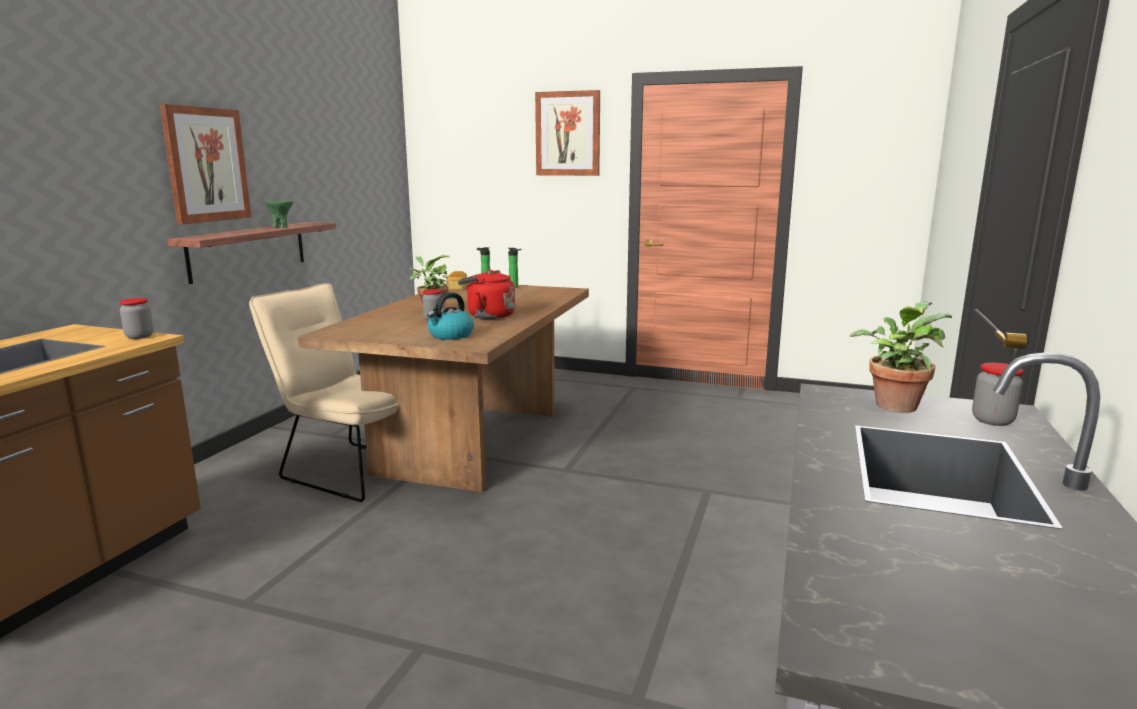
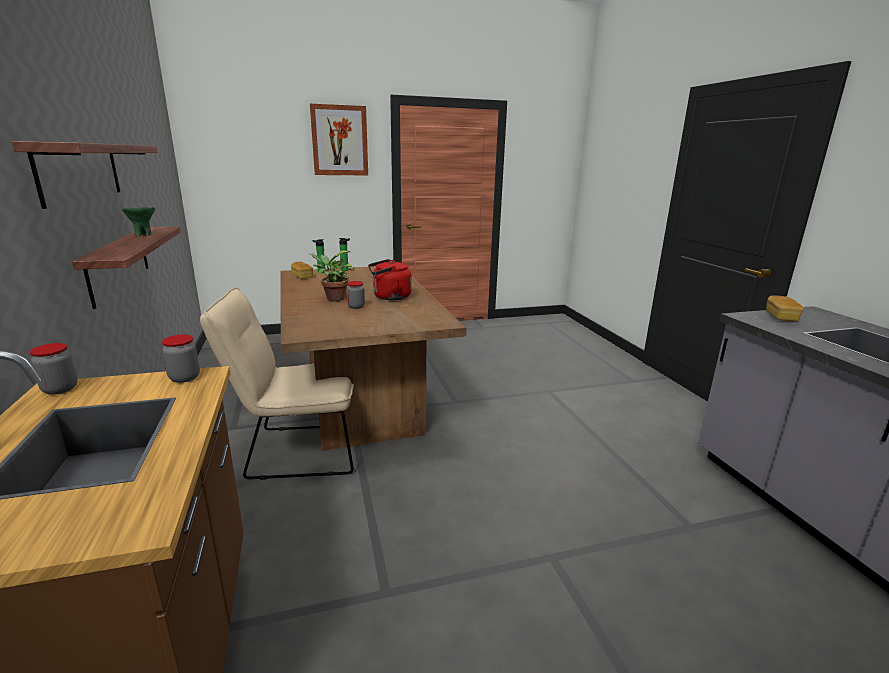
camera: 35 degrees left, 5 degrees up
picture [160,104,251,224] -> shelf [12,141,158,209]
kettle [427,292,474,340] -> none
potted plant [850,301,952,413] -> bread [766,295,804,321]
jar [972,363,1023,426] -> jar moved to [30,343,77,395]

